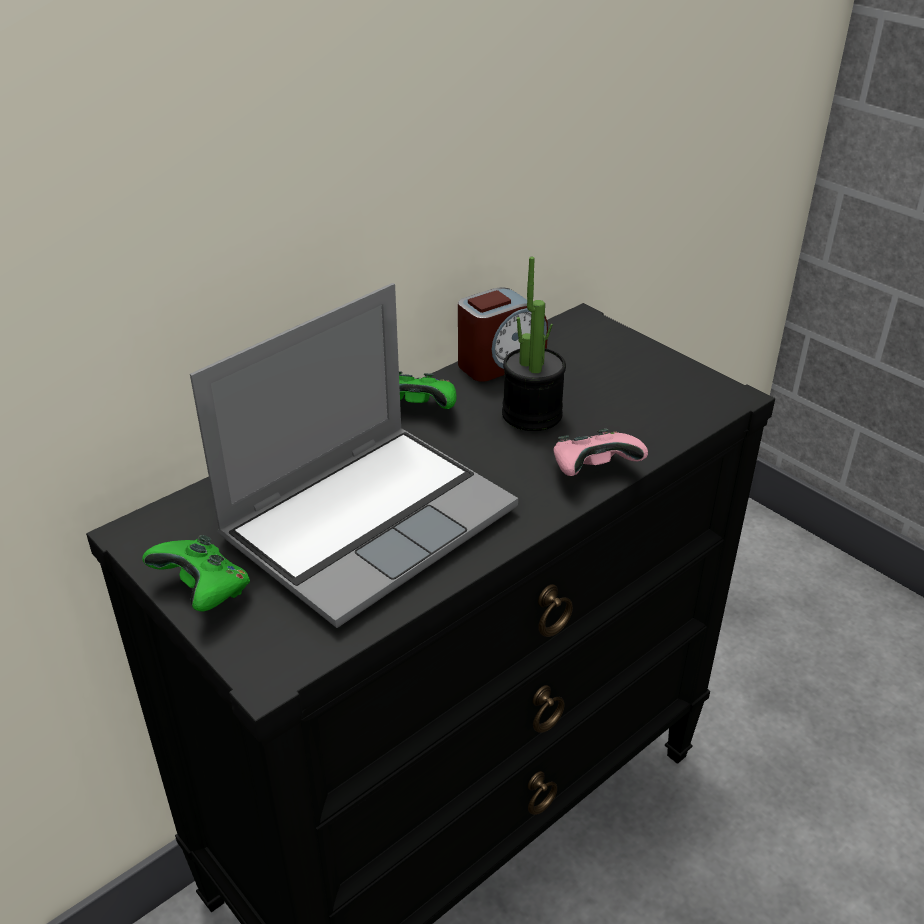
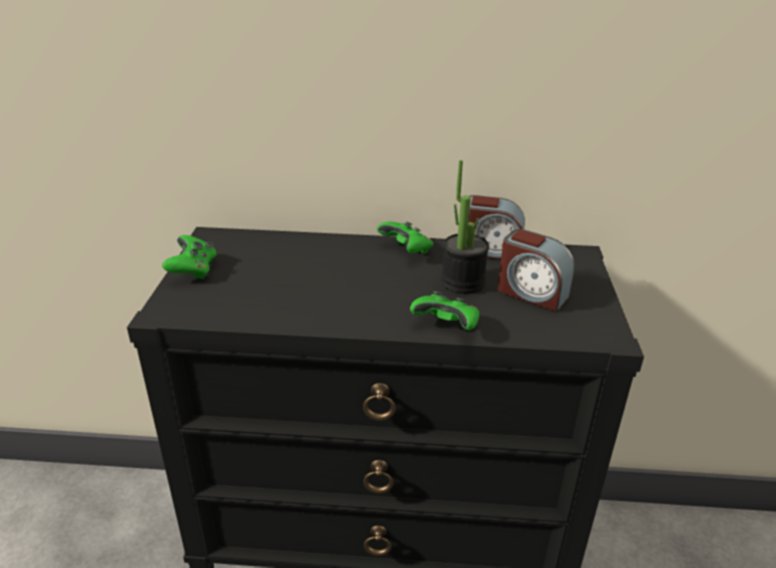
camera: 45 degrees right, 5 degrees down
laptop [190,283,518,628] -> none
pink game controller [554,429,648,476] -> green game controller [410,291,479,330]
none -> alarm clock [498,229,575,312]

